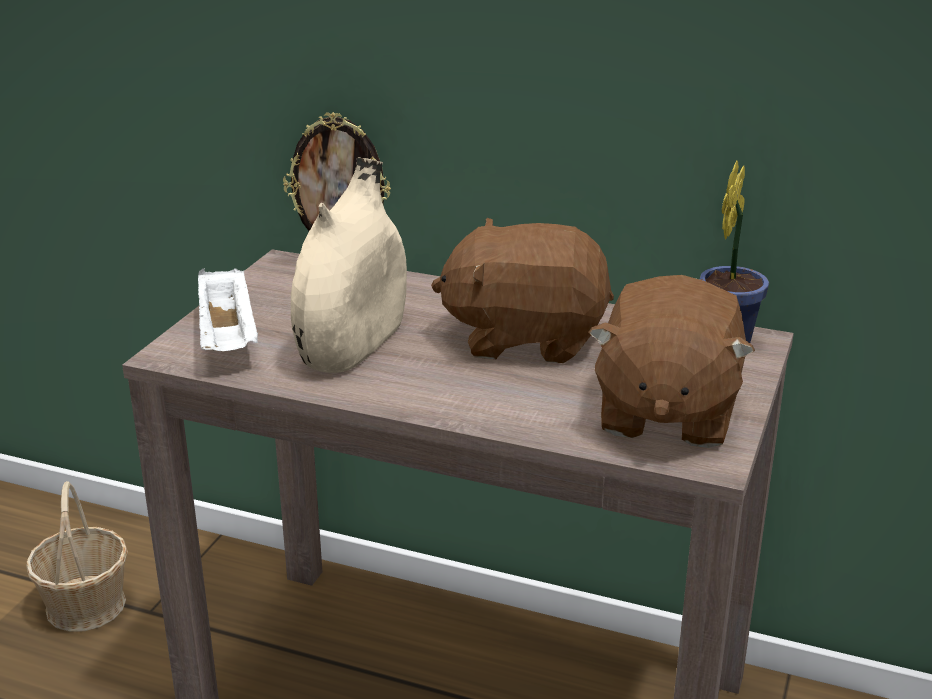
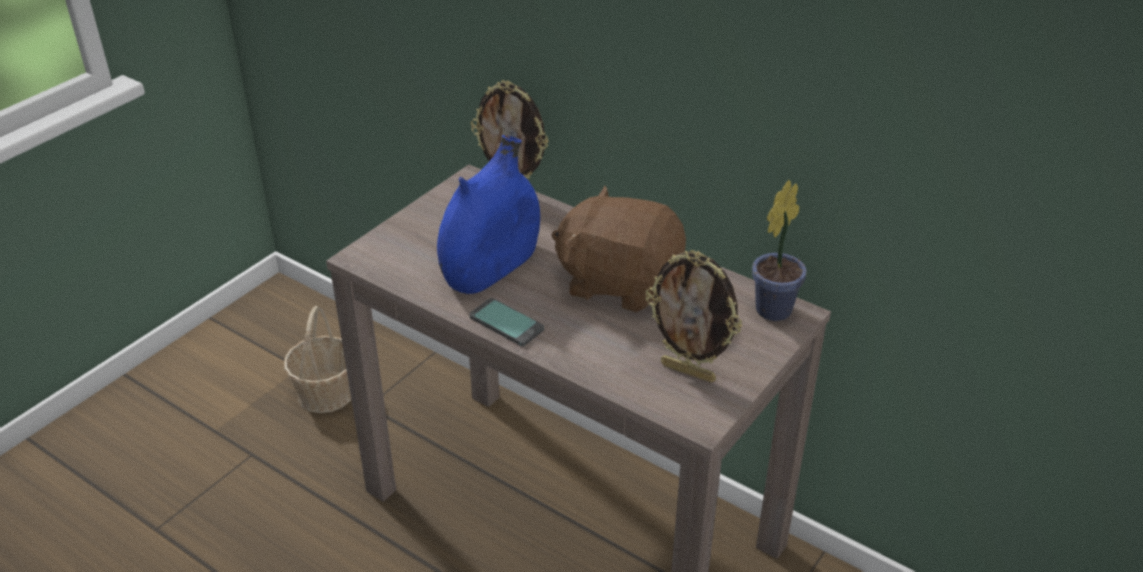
camera: 15 degrees right, 10 degrees up
white tray [198,268,258,351] -> none
beige vase [291,157,407,373] -> blue vase [437,135,540,294]
brown plush toy [588,275,755,448] -> picture frame [646,250,742,383]
none -> phone [470,298,544,346]

